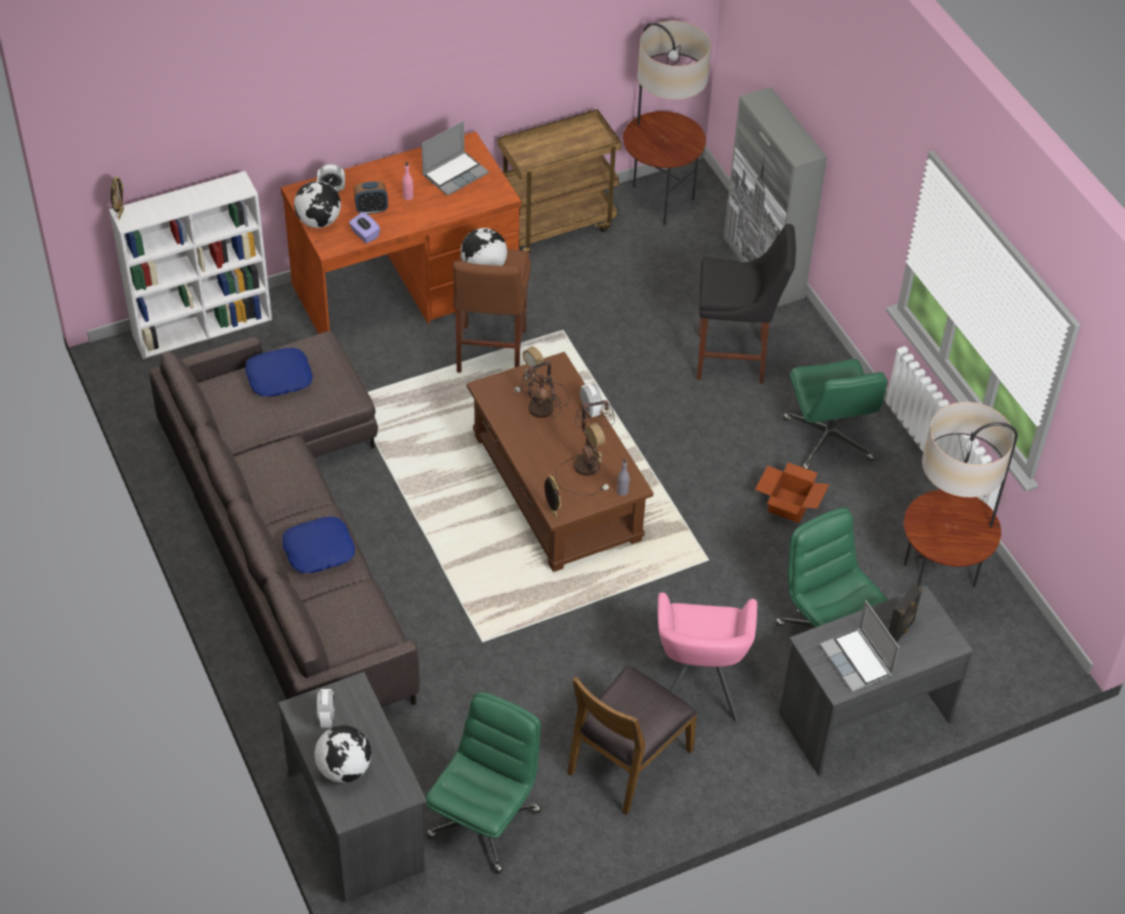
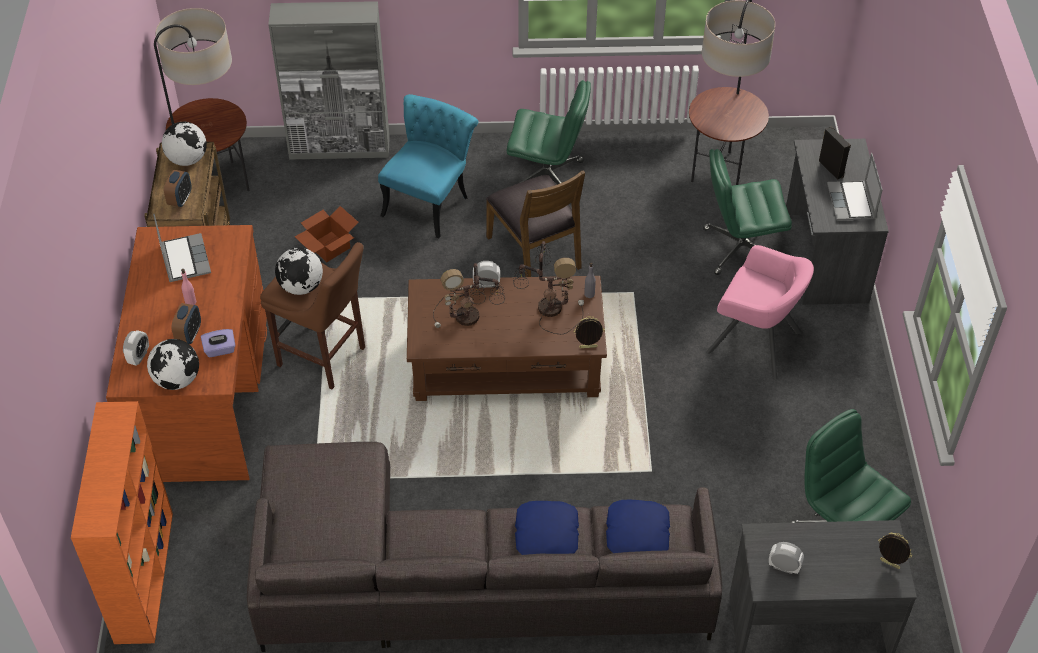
camera: 65 degrees left, 0 degrees up
white bookcase [109,171,272,359] -> orange bookcase [71,401,173,644]
picture frame [111,176,124,220] -> picture frame moved to [878,532,912,569]
blue pillow [246,348,313,397] -> blue pillow moved to [606,500,670,553]
globe [314,725,371,783] -> globe moved to [162,122,207,166]
brown chair [567,665,697,815] -> brown chair moved to [486,170,585,277]
black stool [697,224,796,384] -> turquoise chair [378,94,478,239]
cardboard box [755,462,829,523] -> cardboard box moved to [295,206,359,262]
laptop [820,600,899,692] -> laptop turned 90 degrees clockwise [827,153,883,220]
none -> alarm clock [164,170,191,207]

